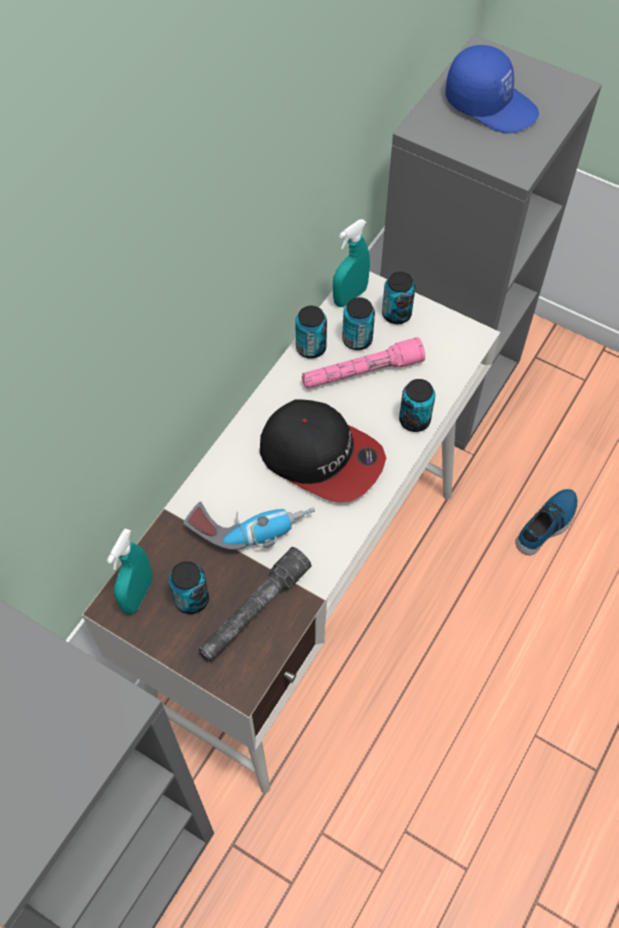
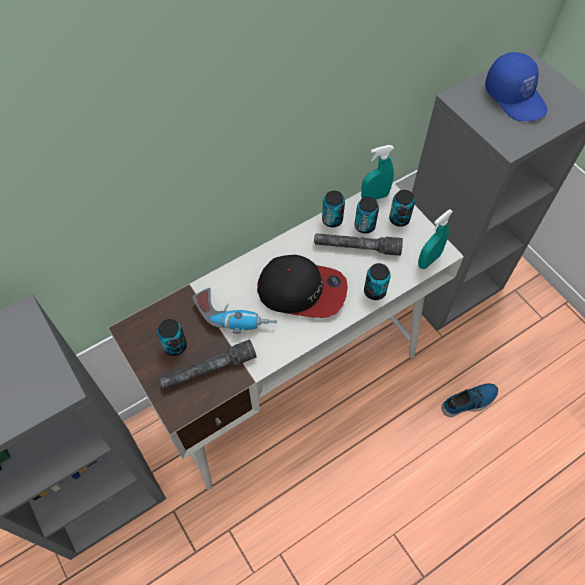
camera: 25 degrees right, 0 degrees up
turquoise spray bottle [107,528,152,614] -> turquoise spray bottle moved to [418,209,453,269]
cap [260,399,386,502] -> cap turned 45 degrees counterclockwise [257,255,348,318]
pink flashlight [302,337,425,388] -> grey flashlight [314,233,403,256]

